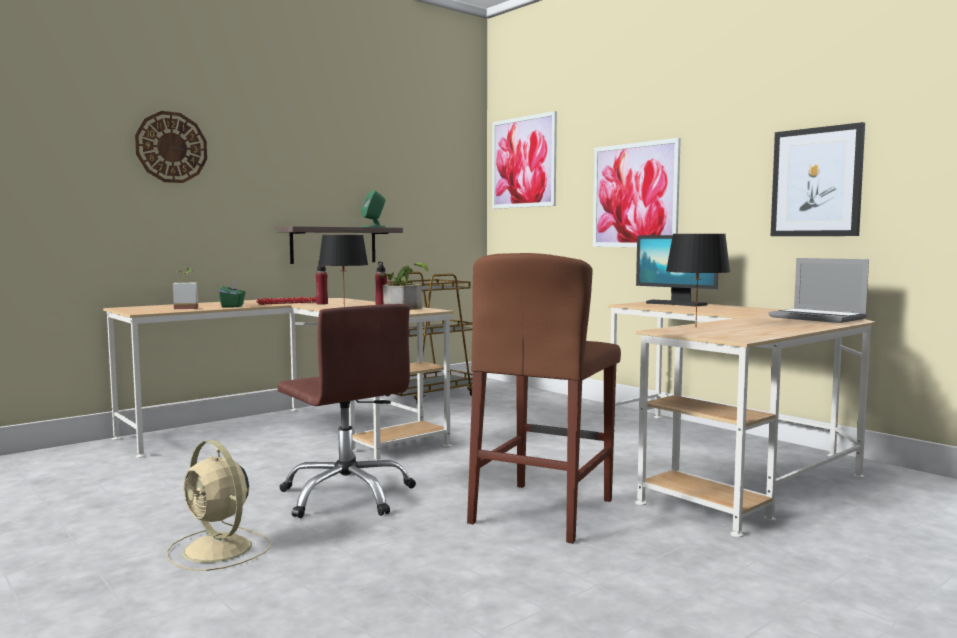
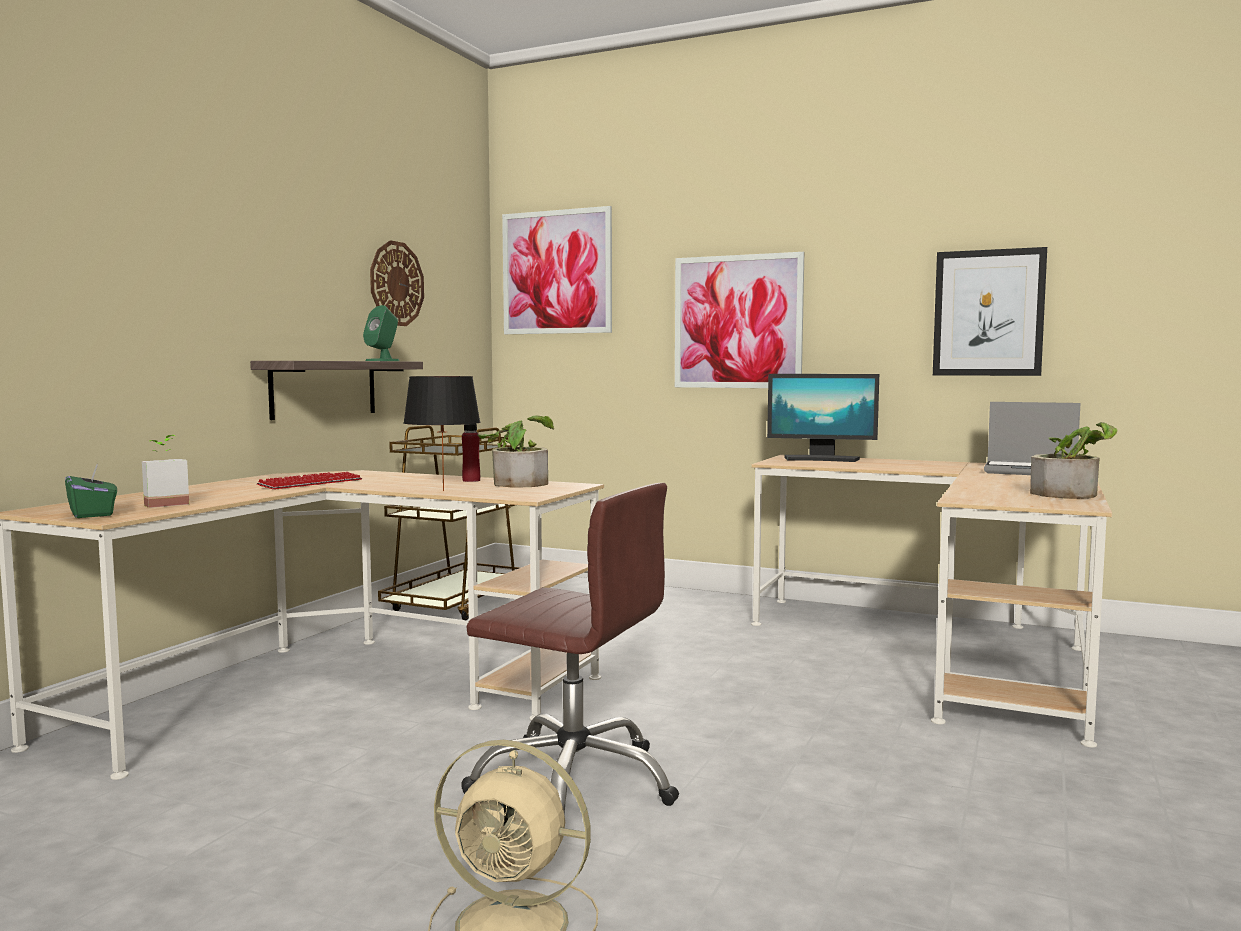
camera: 25 degrees left, 0 degrees up
wall clock [135,111,207,183] -> wall clock moved to [370,240,424,326]
green tissue box [219,280,246,308] -> green tissue box moved to [65,464,117,518]
red bottle [316,261,328,304] -> none
brown stool [467,253,621,544] -> none
black table lamp [666,234,730,324] -> none
none -> potted plant [1030,422,1117,499]

